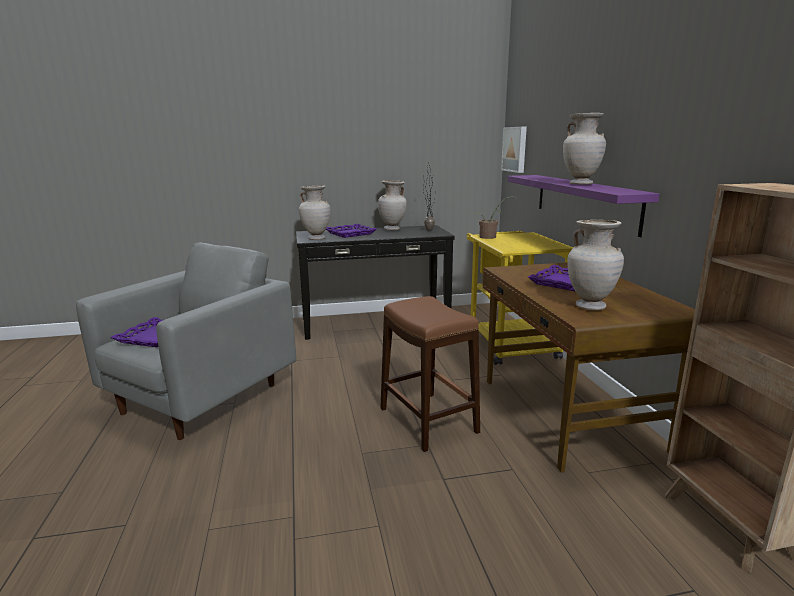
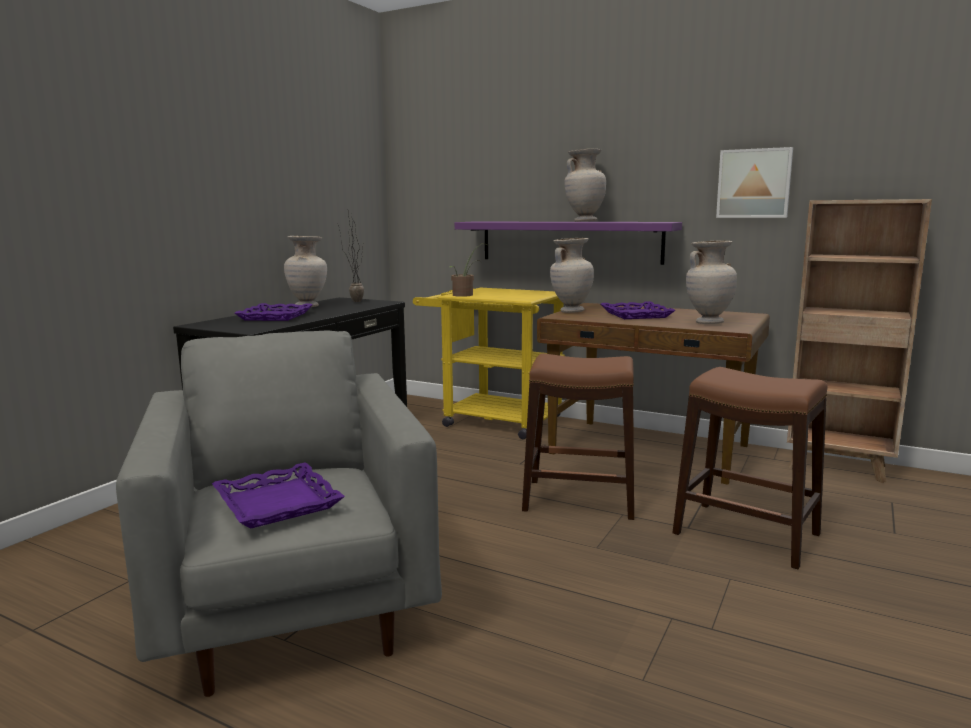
camera: 50 degrees left, 5 degrees down
beige vase [299,185,331,240] -> beige vase moved to [550,238,594,313]
picture [501,127,527,173] -> picture moved to [716,147,793,218]
none -> brown stool [672,367,828,569]

